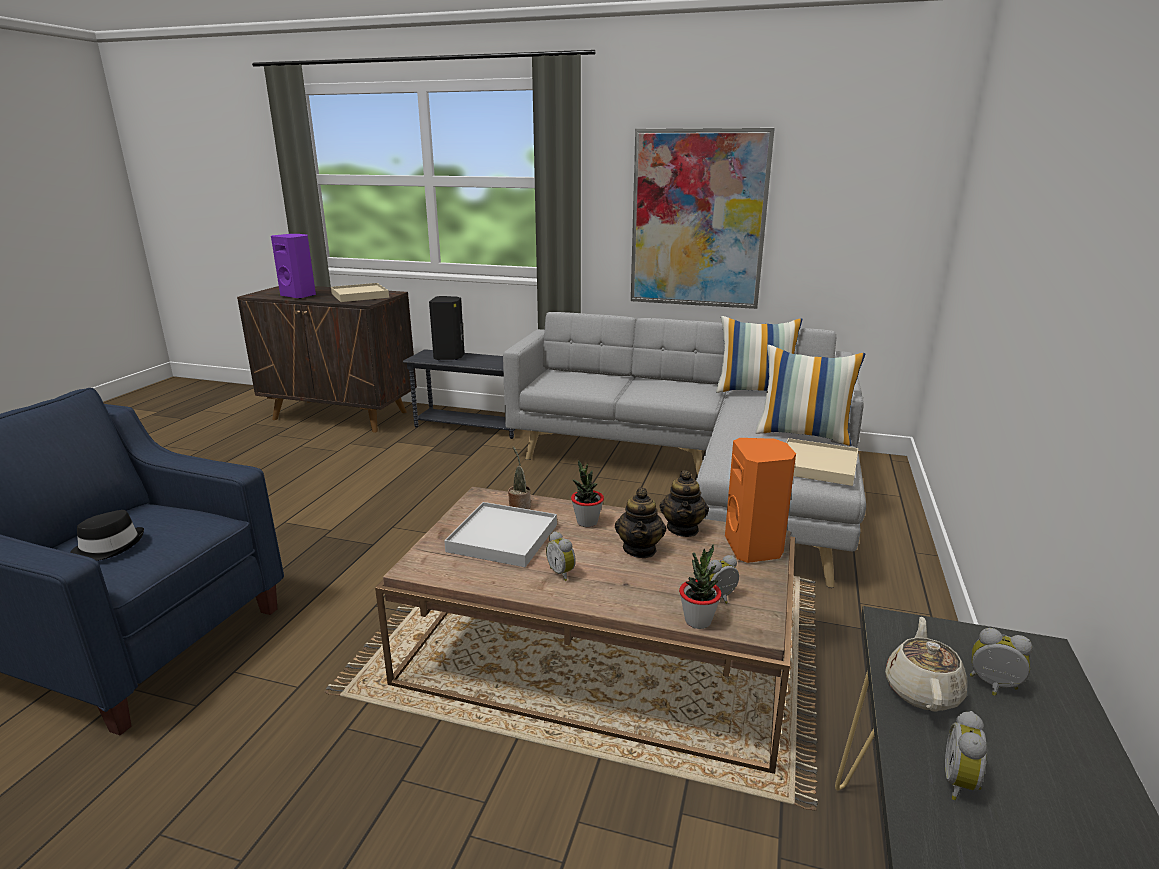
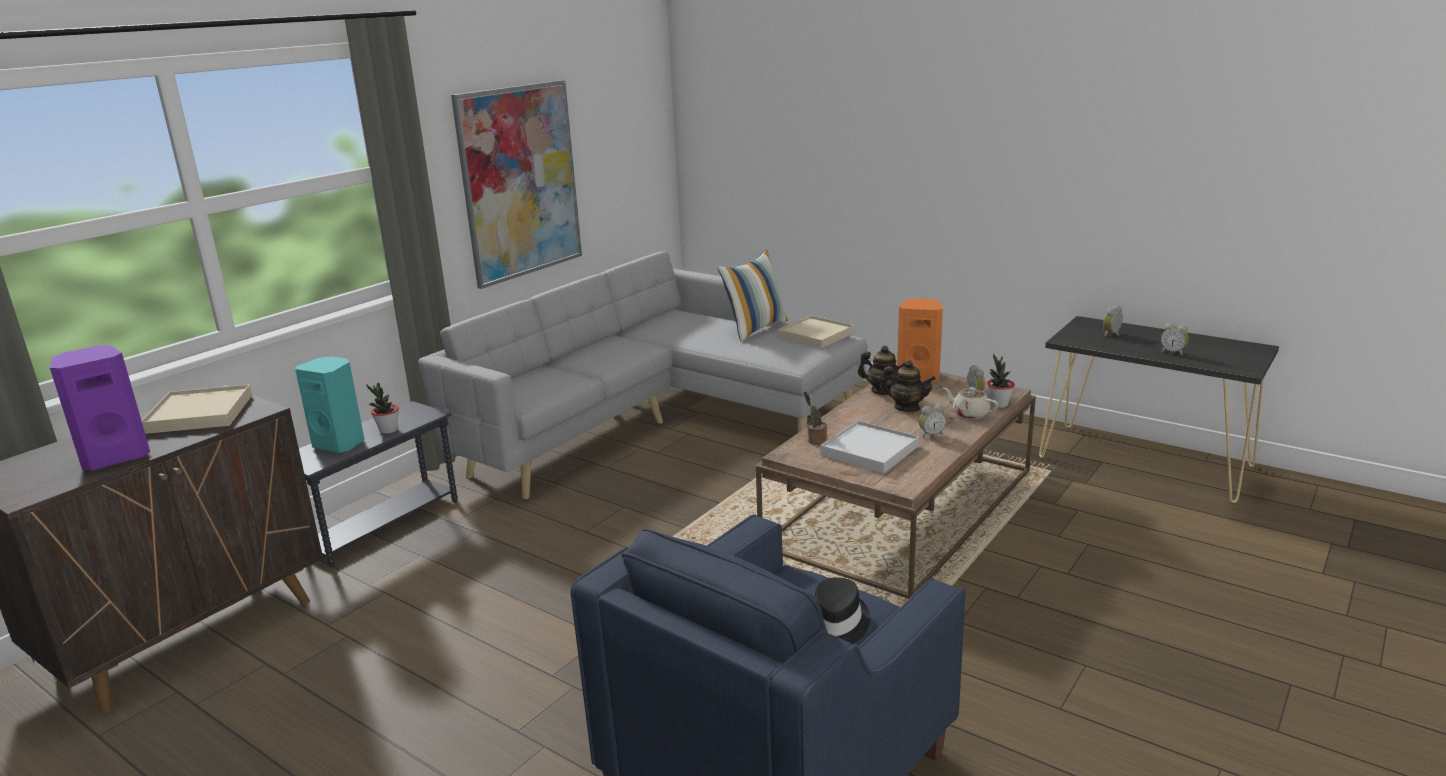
camera: 70 degrees left, 0 degrees up
black speaker [429,296,465,360] -> turquoise speaker [295,356,365,453]
potted plant [571,460,604,527] -> potted plant moved to [367,383,399,434]
pillow [716,316,802,393] -> none
beige teapot [885,617,967,711] -> beige teapot moved to [943,387,998,419]

